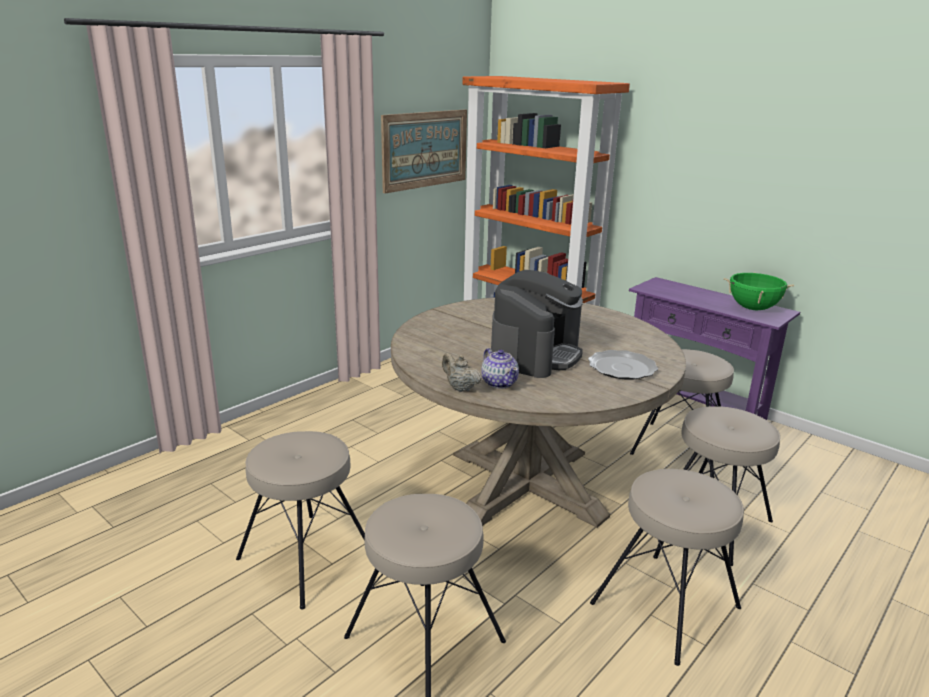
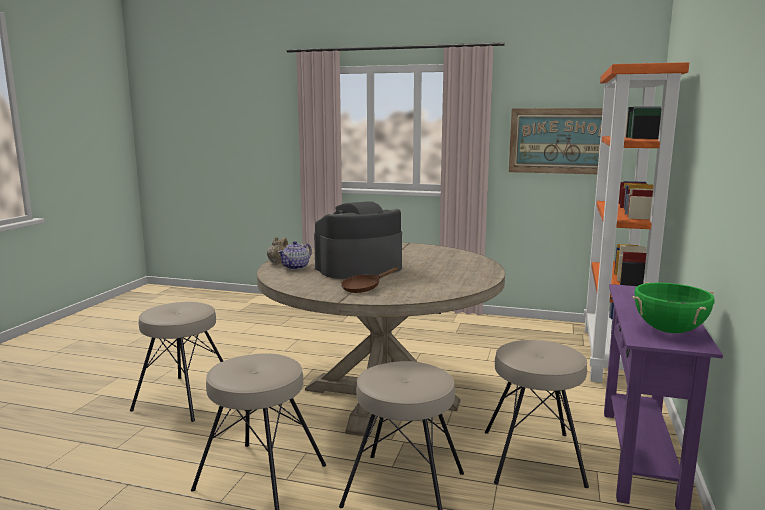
camera: 65 degrees right, 10 degrees down
beige stool [236,431,365,610] -> none
coffee machine [491,270,583,378] -> coffee machine turned 150 degrees clockwise [314,201,402,279]
plate [588,350,658,380] -> brown frying pan [341,267,399,293]

